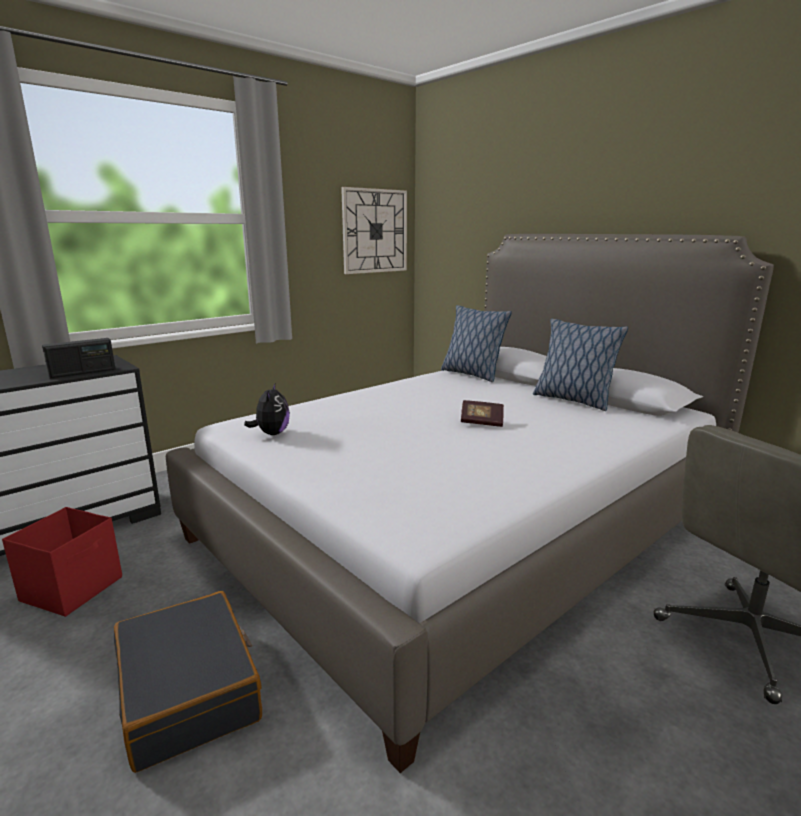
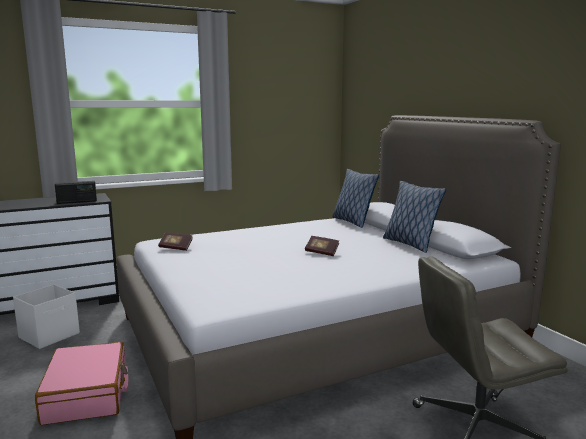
camera: 15 degrees right, 5 degrees down
red storage box [2,507,122,617] -> white storage box [13,284,80,349]
black suitcase [114,591,262,773] -> pink suitcase [35,341,129,425]
plush toy [244,382,290,435] -> book [158,232,193,251]
wall clock [341,187,407,274] -> none

